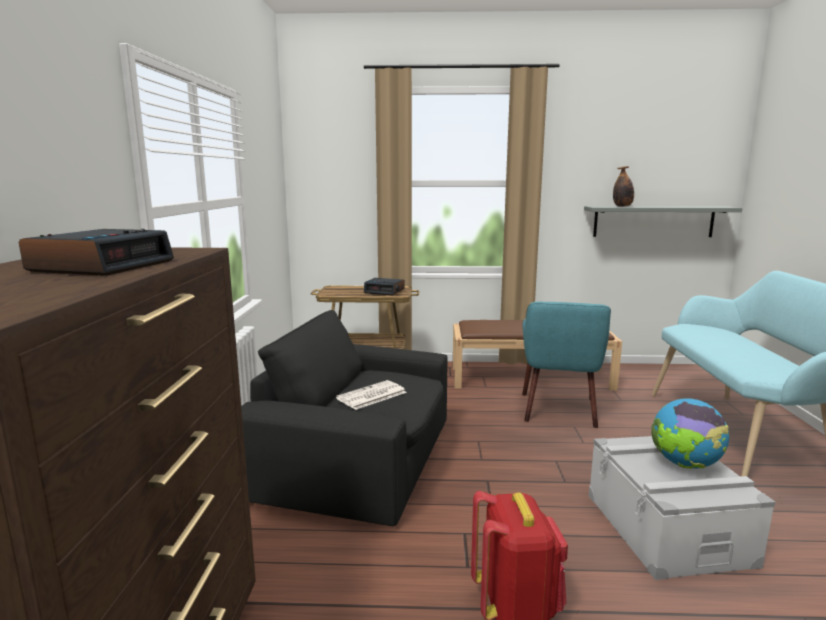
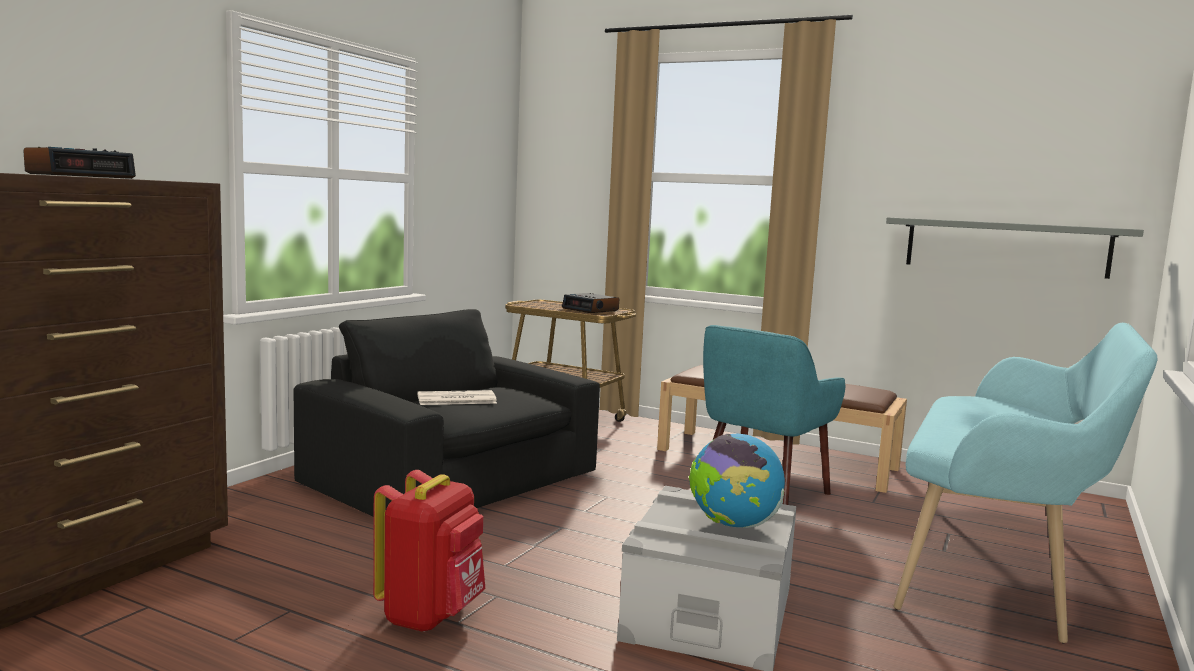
camera: 25 degrees right, 5 degrees down
bottle [613,166,634,207] -> none

